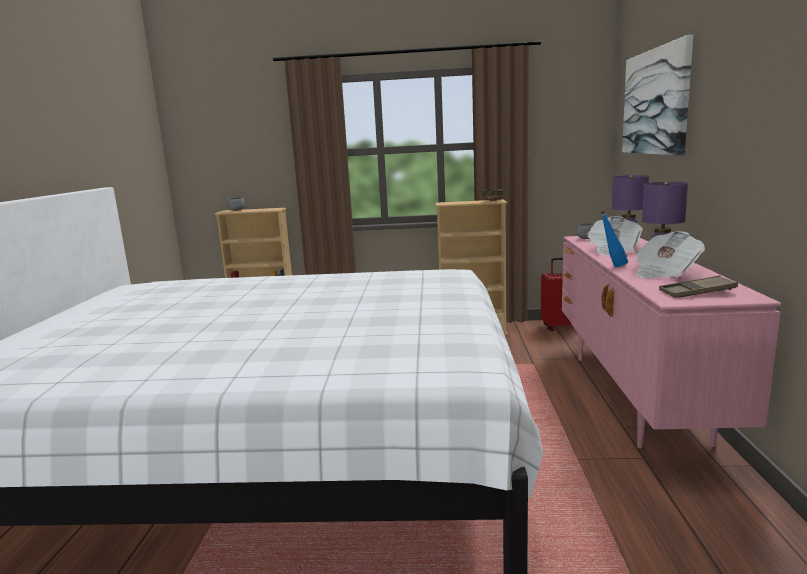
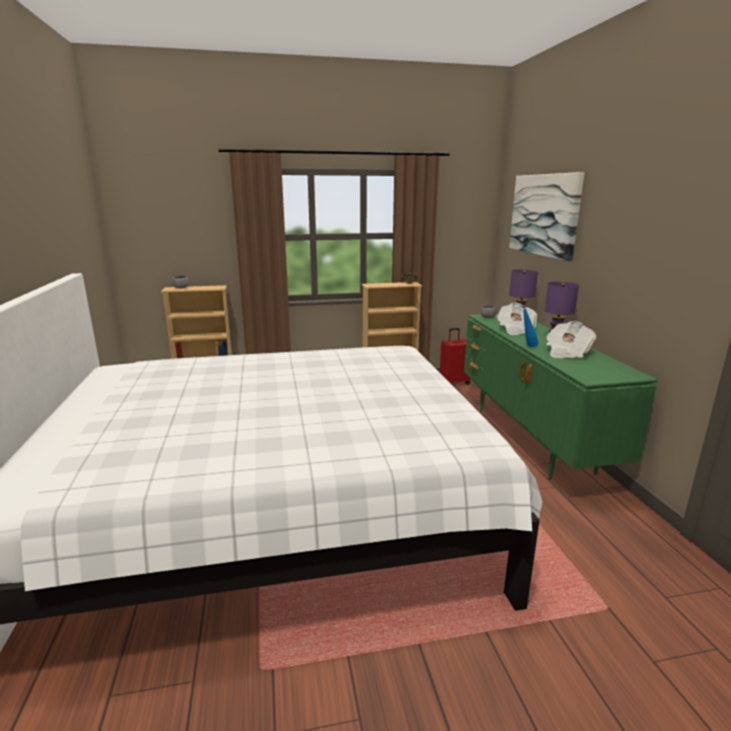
camera: 15 degrees left, 5 degrees up
pink dresser [562,236,781,448] -> green dresser [464,313,658,480]
brown tray [659,275,738,298] -> none

